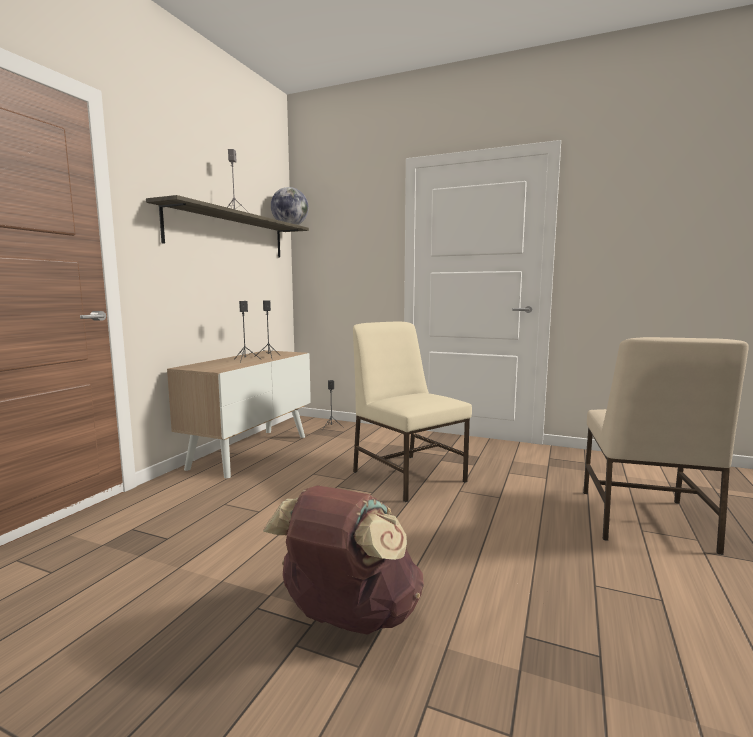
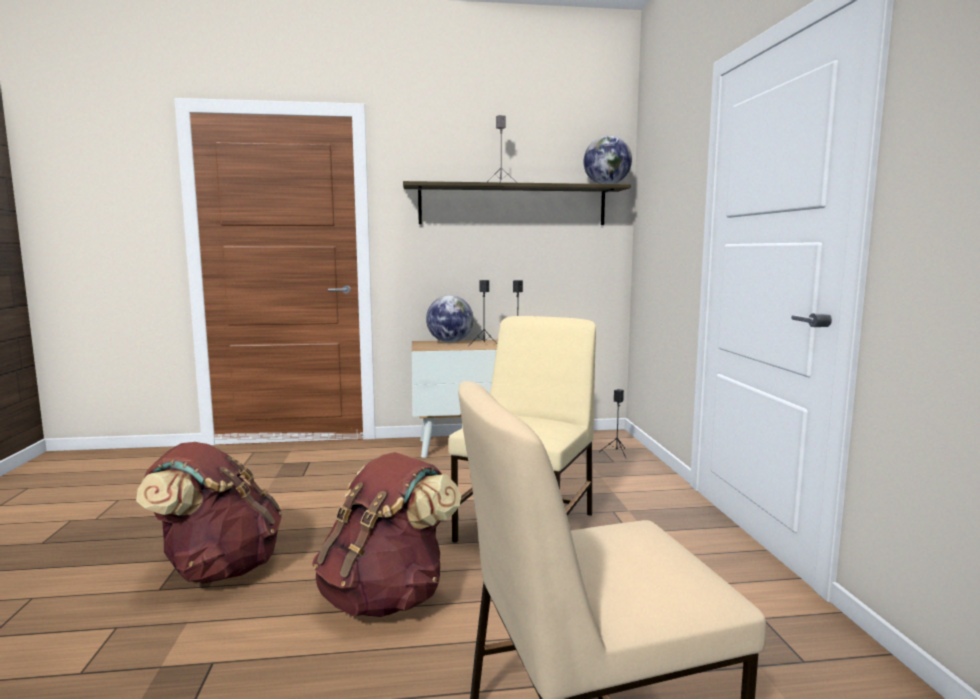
camera: 60 degrees right, 0 degrees up
none -> brown backpack [312,452,461,617]
none -> globe [426,295,473,343]

